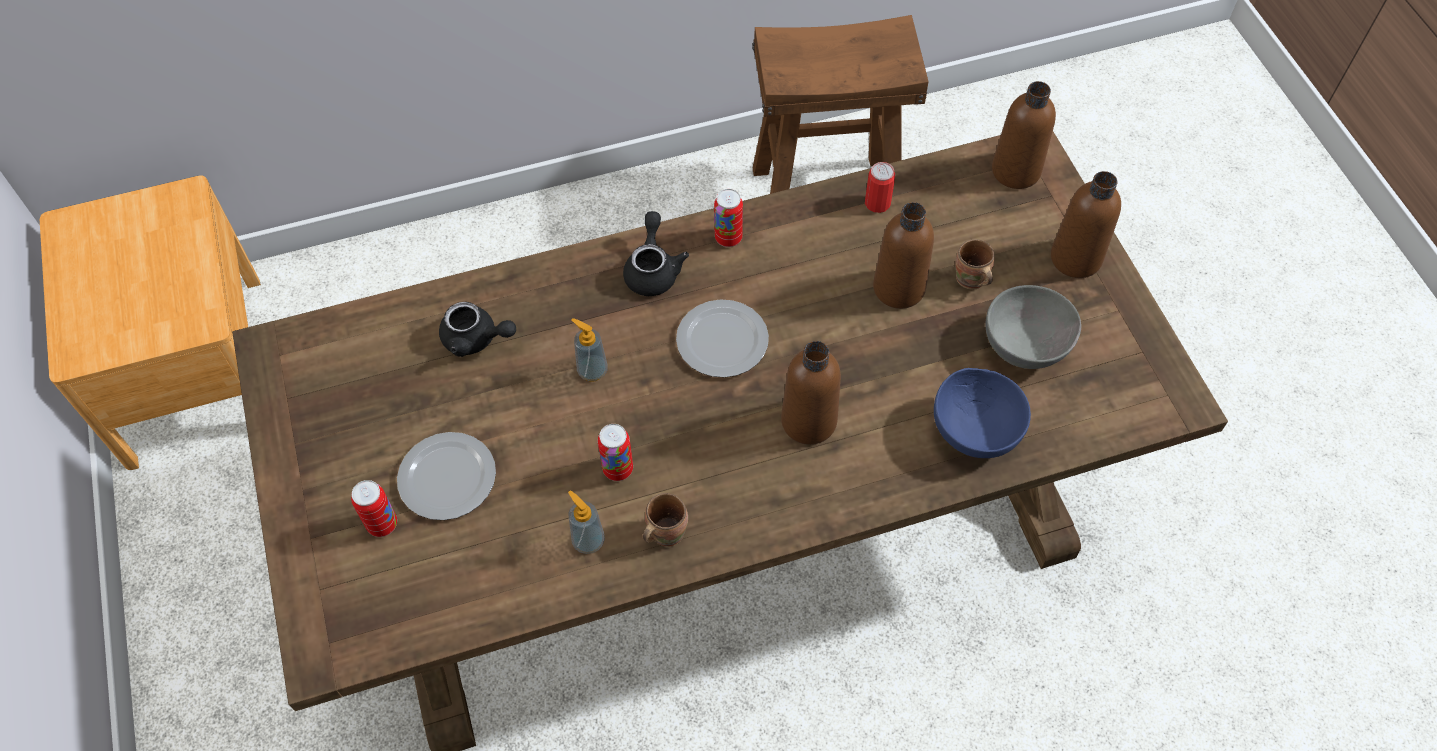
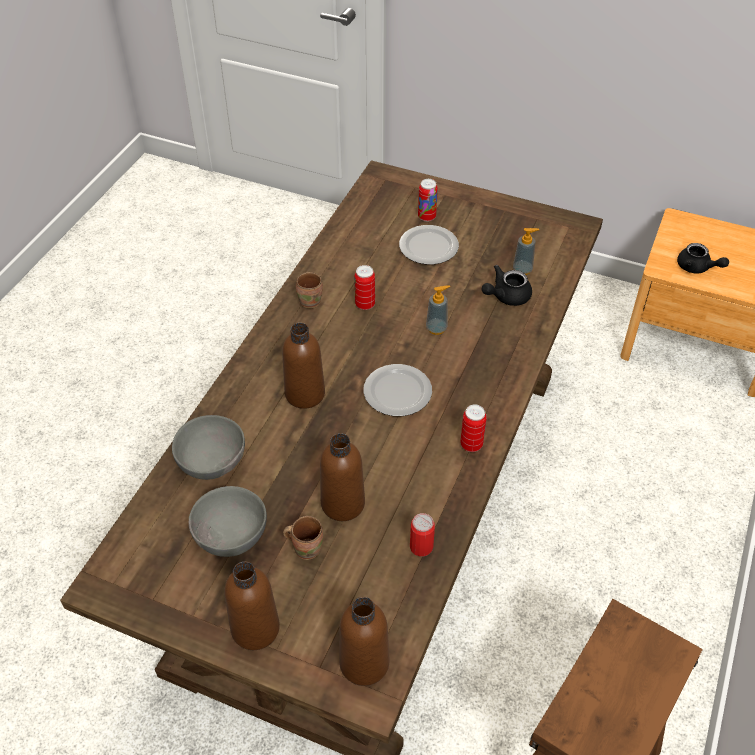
camera: 130 degrees right, 10 degrees down
soap dispenser [568,490,605,554] -> soap dispenser moved to [513,228,539,275]
black teapot [623,211,689,296] -> black teapot moved to [677,243,729,274]
blue bowl [934,368,1031,458] -> grey bowl [172,415,245,480]

